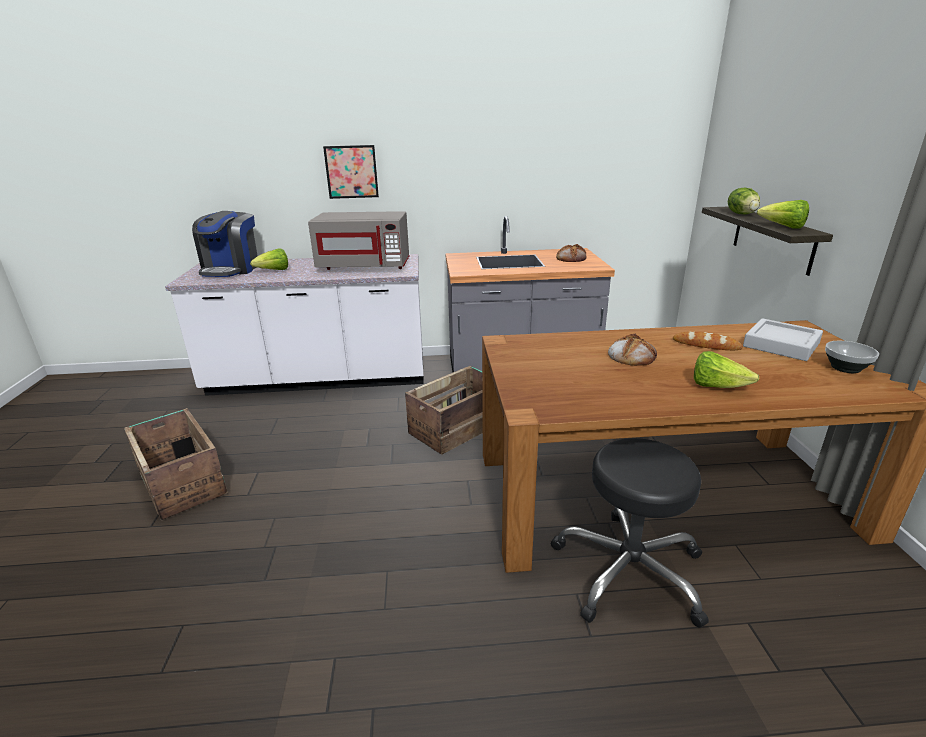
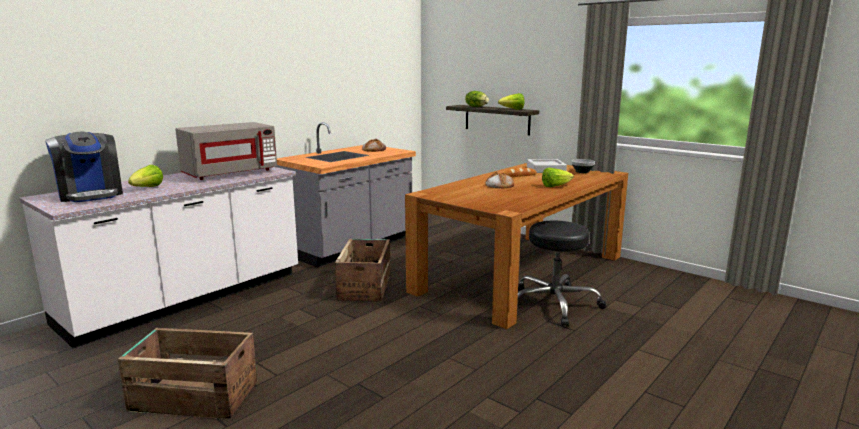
camera: 45 degrees left, 10 degrees down
picture [323,145,379,199] -> none

